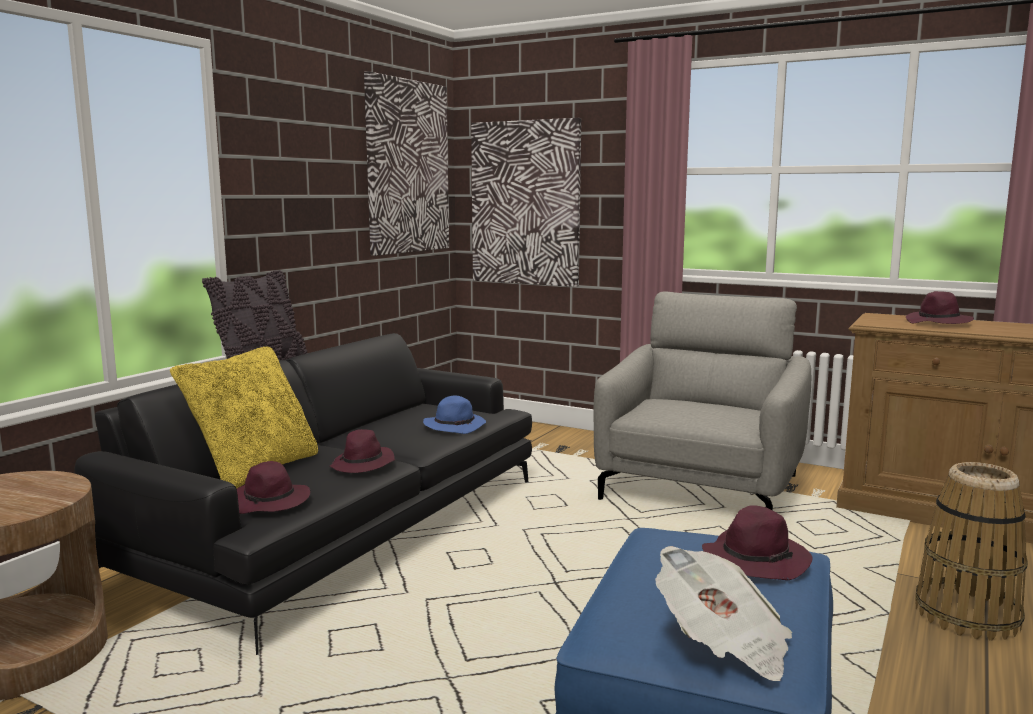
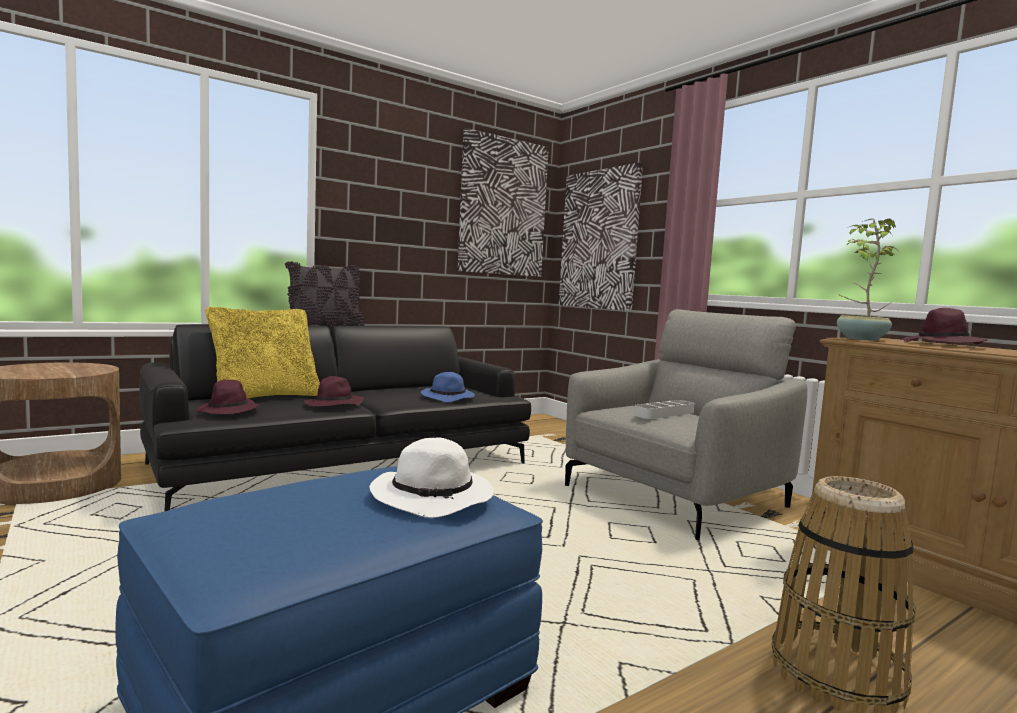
camera: 25 degrees right, 5 degrees down
newspaper [655,546,792,681] -> none
purple hat [702,505,813,580] -> white hat [369,437,494,518]
none -> grey tray [634,400,694,419]
none -> potted plant [837,219,898,341]

